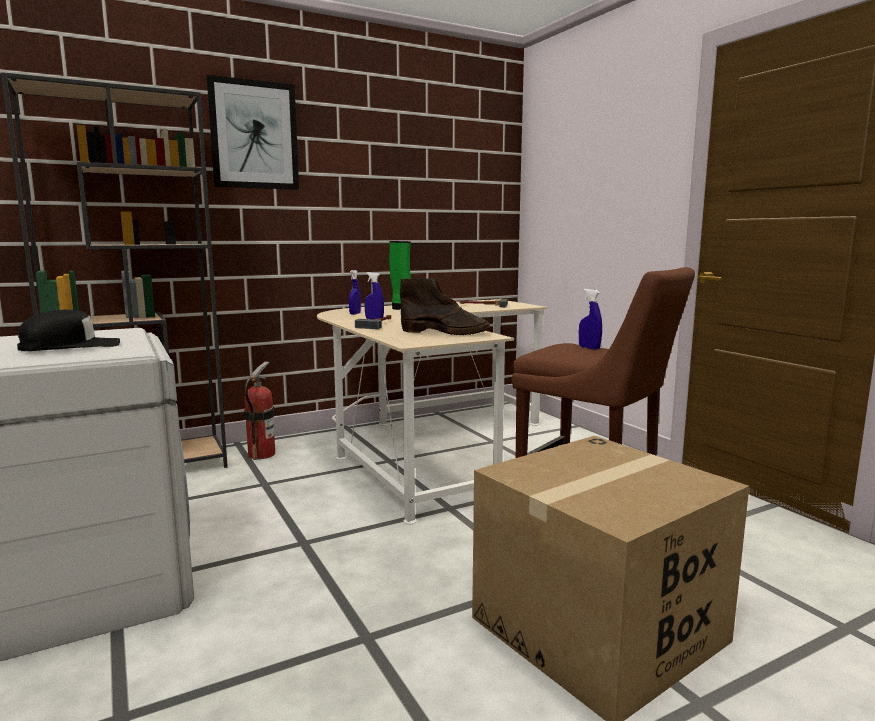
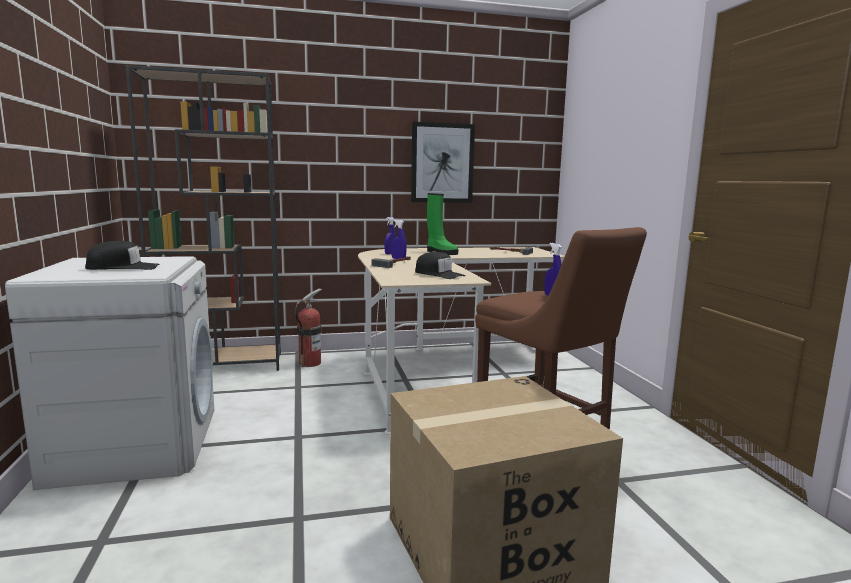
camera: 15 degrees right, 0 degrees up
picture [207,75,299,190] -> picture moved to [411,122,475,203]
brown boot [400,277,490,335] -> black cap [415,252,465,279]

